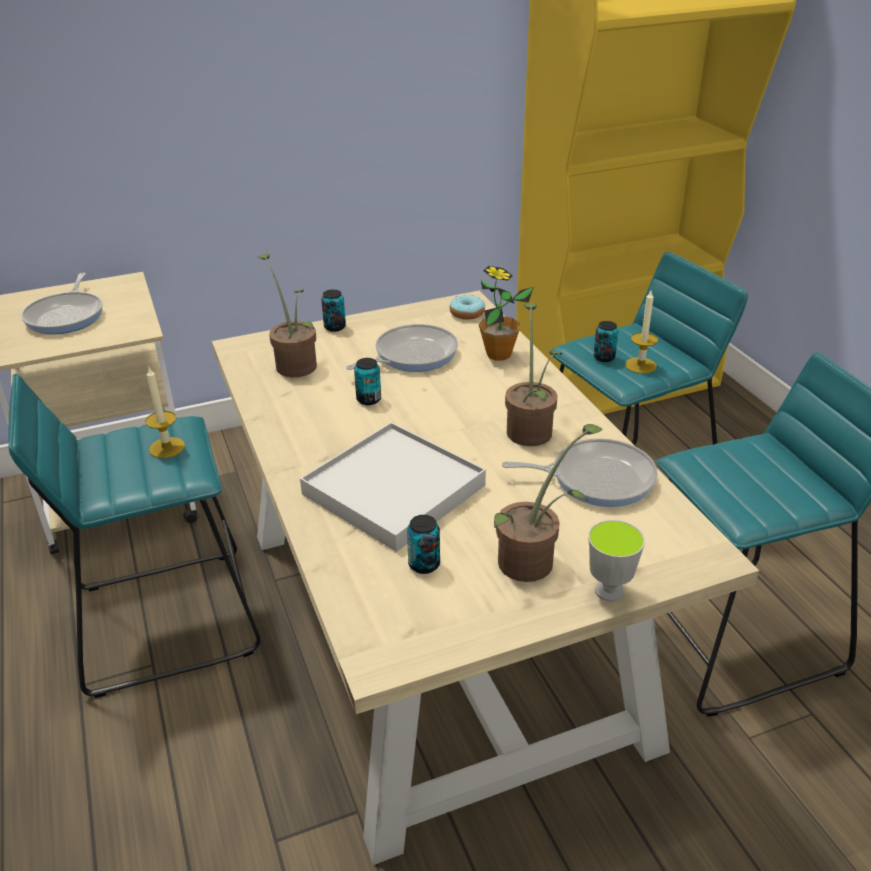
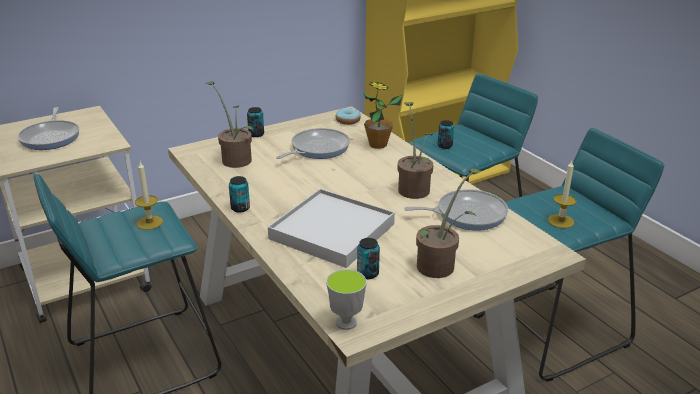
camera: 10 degrees left, 5 degrees down
can [354,358,381,405] -> can moved to [229,176,250,213]
cup [588,520,645,602] -> cup moved to [326,269,367,330]
candle [625,291,658,374] -> candle moved to [548,161,576,228]

